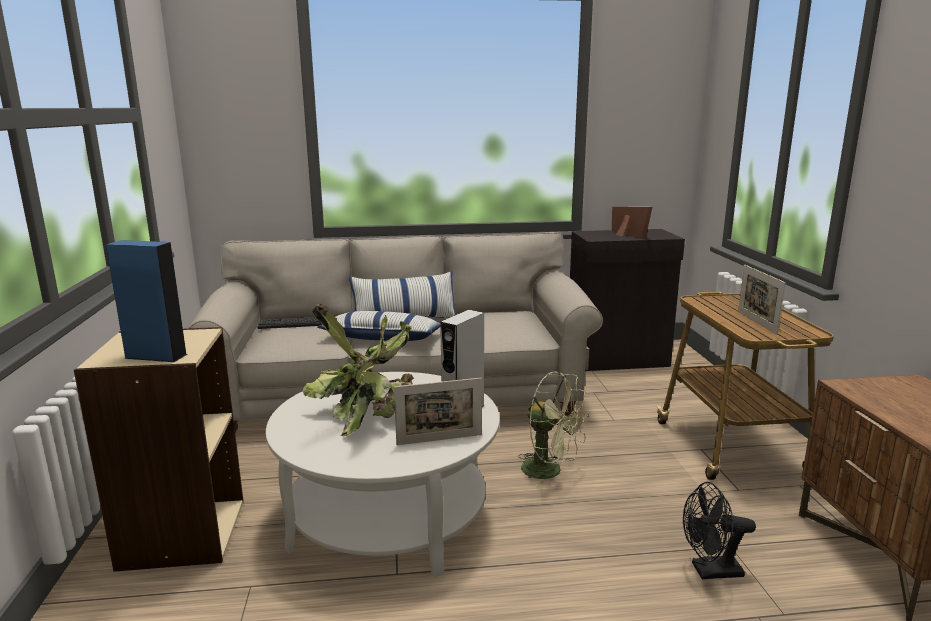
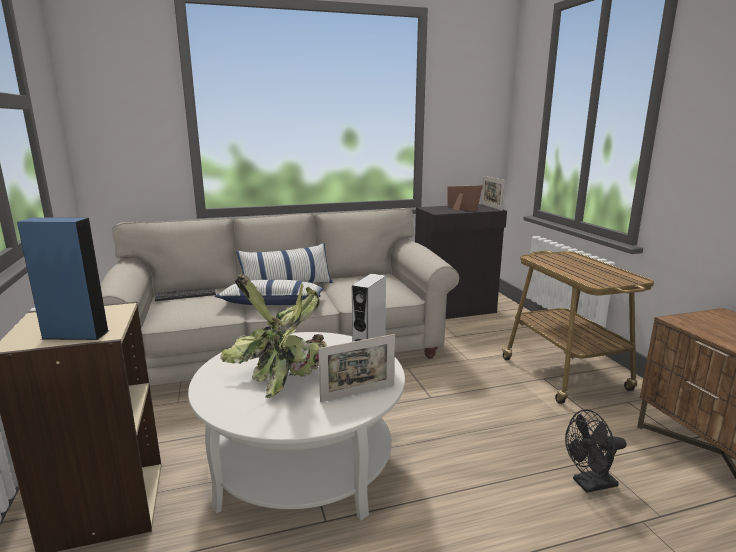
camera: 10 degrees left, 0 degrees up
green fan [518,371,589,489] -> none
picture frame [738,265,785,335] -> picture frame moved to [481,176,505,210]

